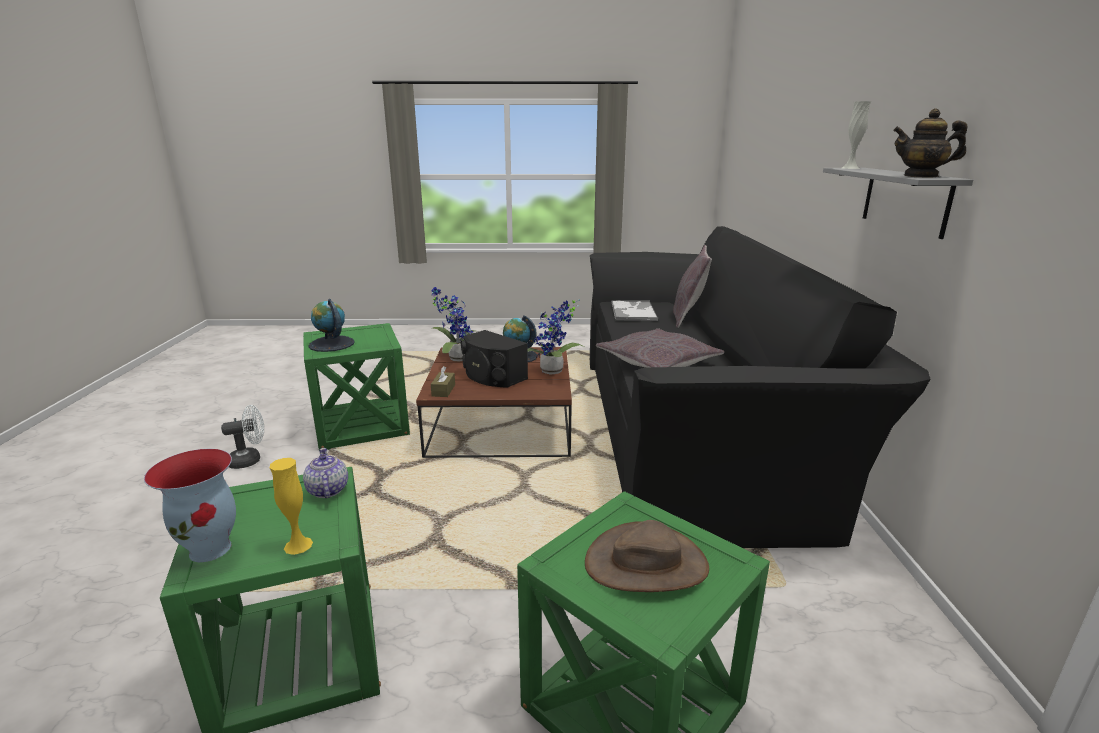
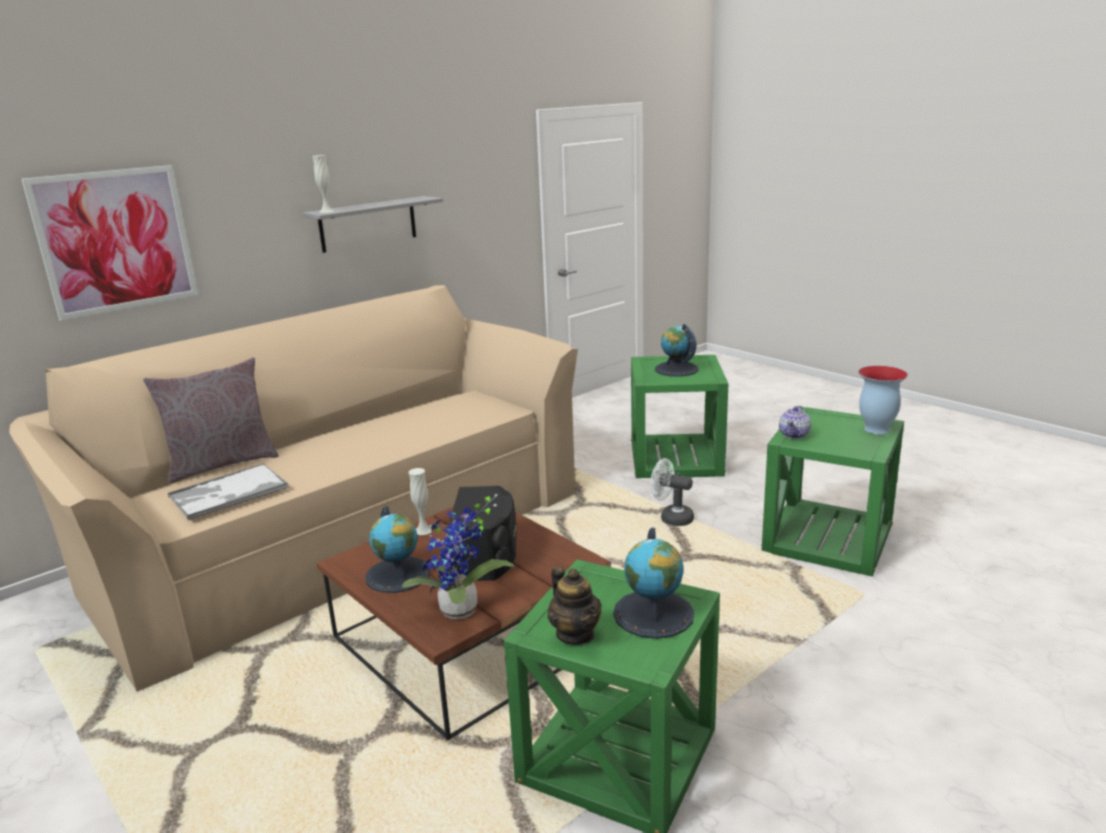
camera: 130 degrees left, 0 degrees up
white fan [221,405,264,469] -> white fan moved to [651,458,694,526]
yellow vase [270,458,313,555] -> none
brown tissue box [431,366,455,397] -> none
potted plant [527,299,584,375] -> white vase [409,468,432,535]
brown hat [585,520,709,592] -> globe [655,324,699,377]
black sofa [590,226,930,548] -> beige sofa [9,285,578,692]
grey pillow [596,328,724,367] -> none
teapot [893,109,968,178] -> teapot moved to [548,566,601,645]
none -> picture [22,165,198,321]

